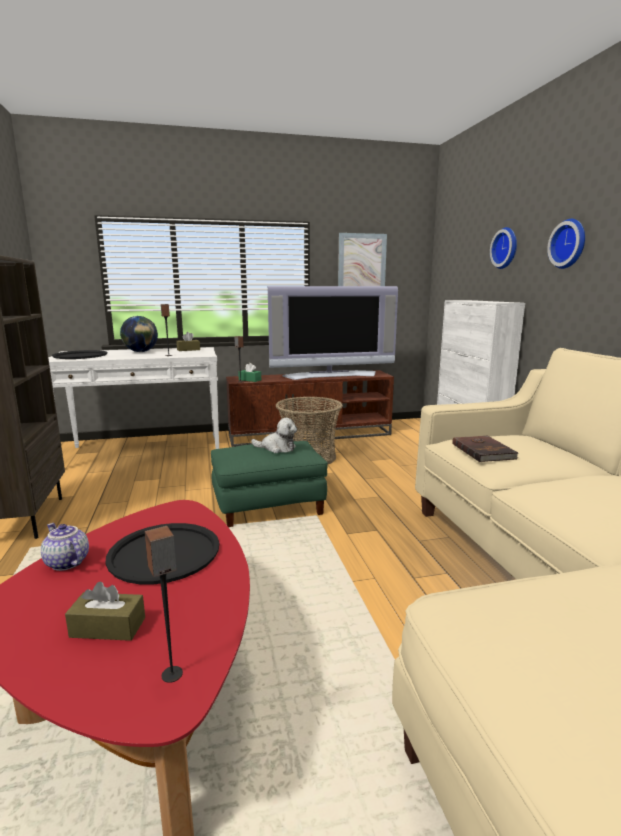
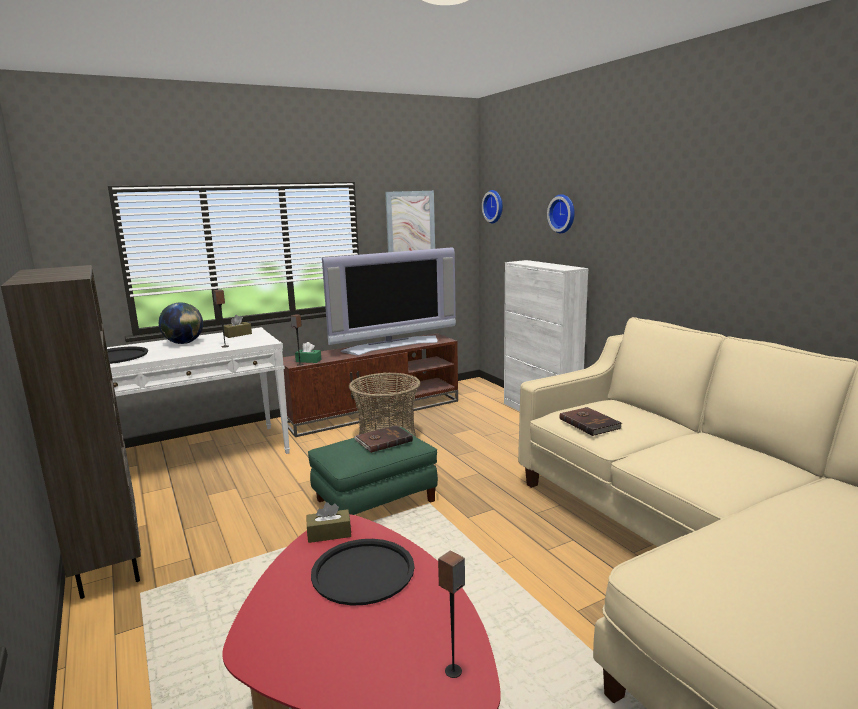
camera: 15 degrees left, 0 degrees up
teapot [41,523,89,571] -> none
brown tissue box [65,581,145,641] -> brown tissue box moved to [307,502,351,543]
plush toy [251,418,297,453] -> brown book [354,425,413,453]
wall clock [547,219,585,269] -> wall clock moved to [482,190,503,223]

